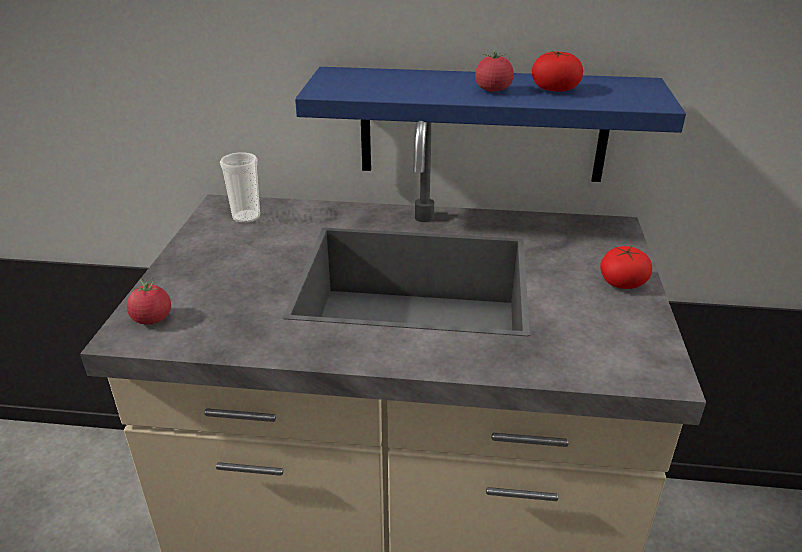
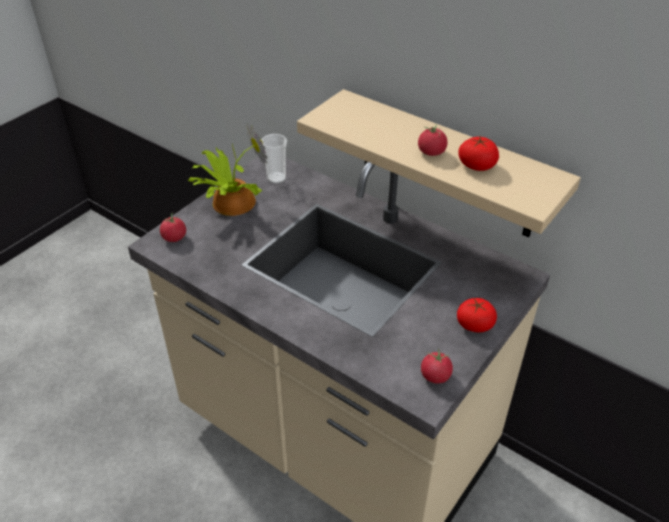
camera: 30 degrees right, 10 degrees up
blue shelf [295,67,686,182] -> beige shelf [297,89,581,237]
none -> potted plant [188,123,268,216]
none -> tomato [421,349,453,383]

